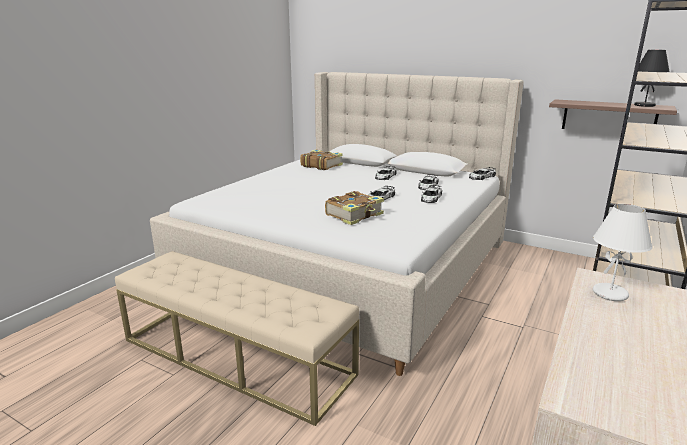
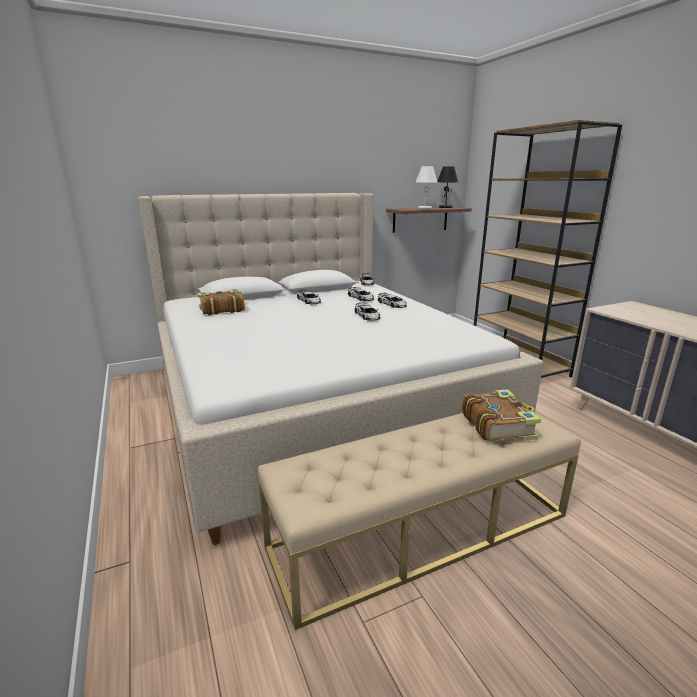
camera: 55 degrees left, 0 degrees up
book [325,191,384,225] -> book moved to [462,389,541,442]
white table lamp [593,204,653,301] -> white table lamp moved to [416,166,437,209]

